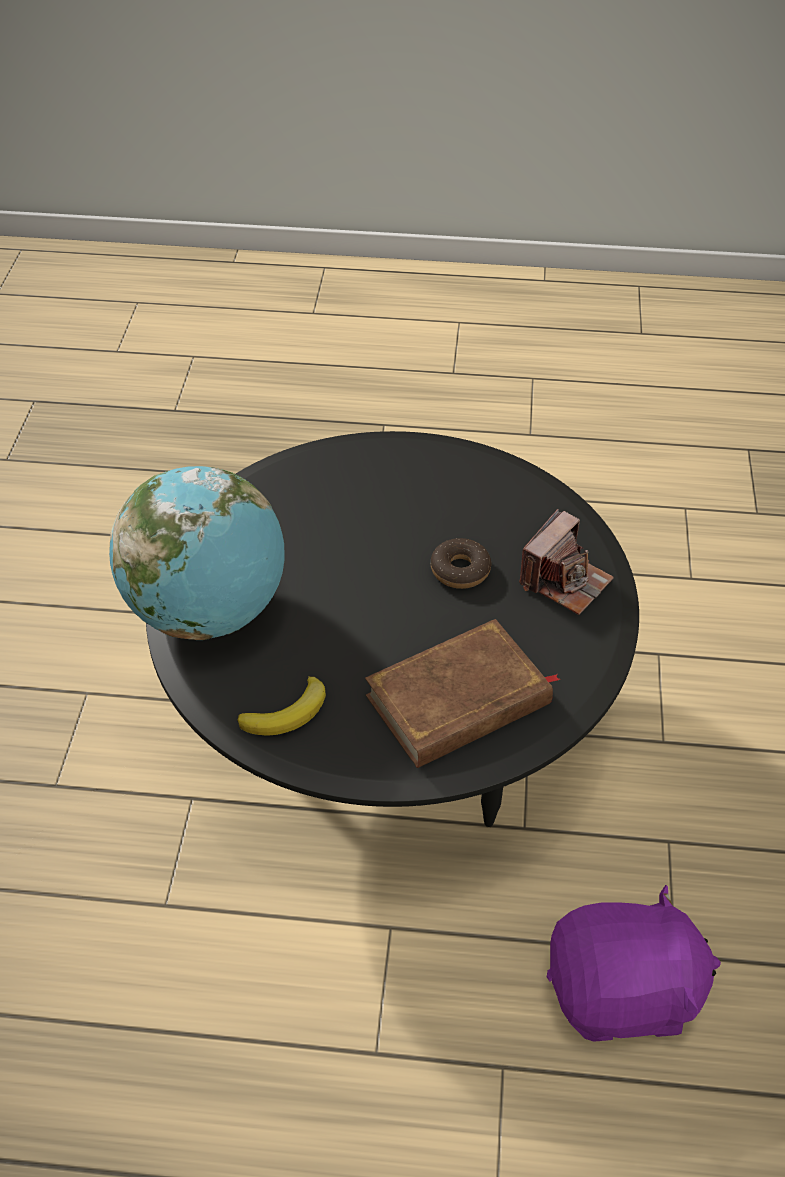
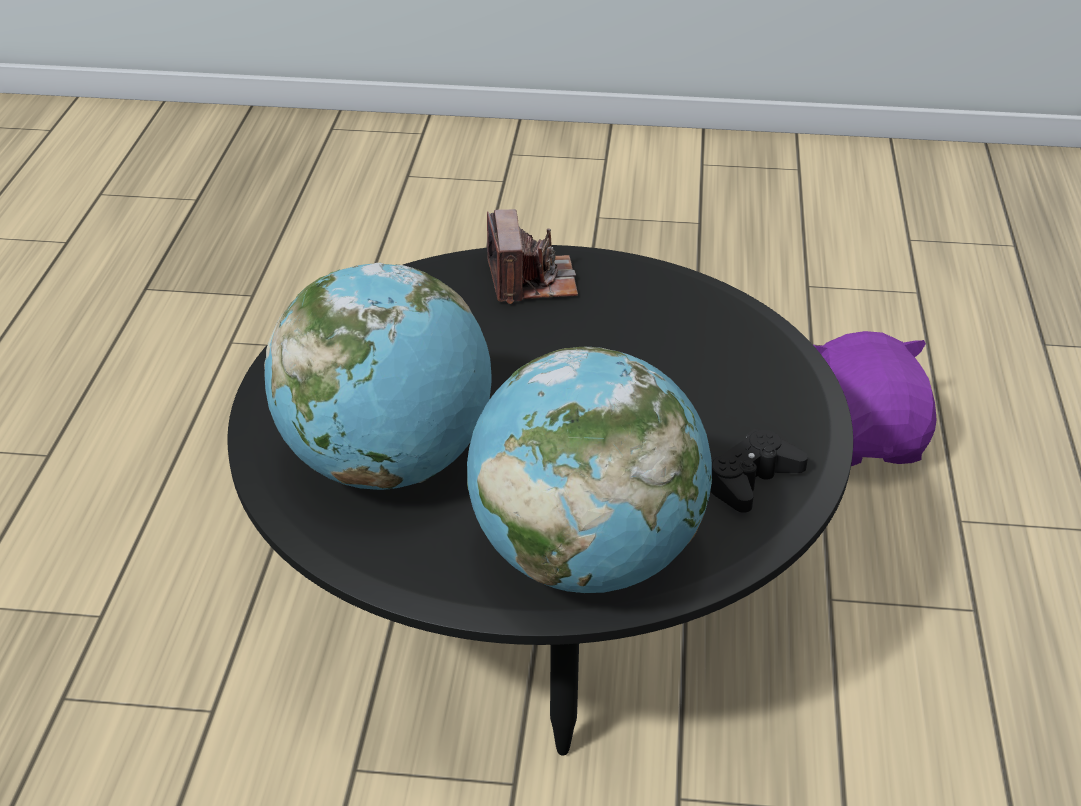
camera: 90 degrees left, 10 degrees down
banana [237,676,326,736] -> black game controller [710,429,808,513]
brown book [365,619,561,768] -> none
donut [431,538,491,589] -> none
camera [519,509,614,615] -> camera turned 45 degrees clockwise [487,209,578,304]
none -> globe [264,263,491,490]

